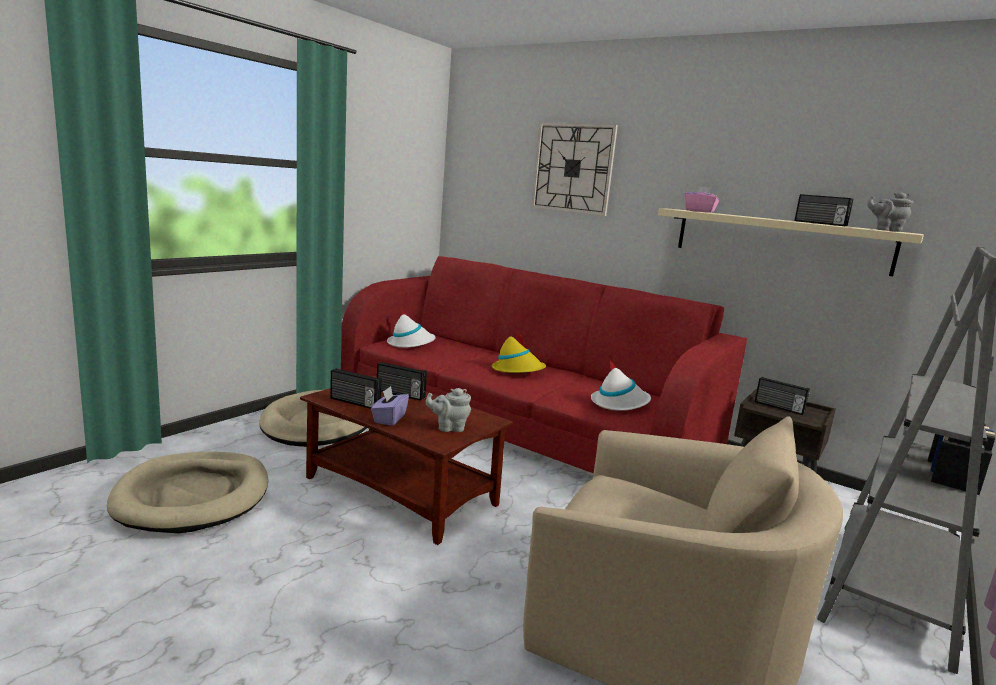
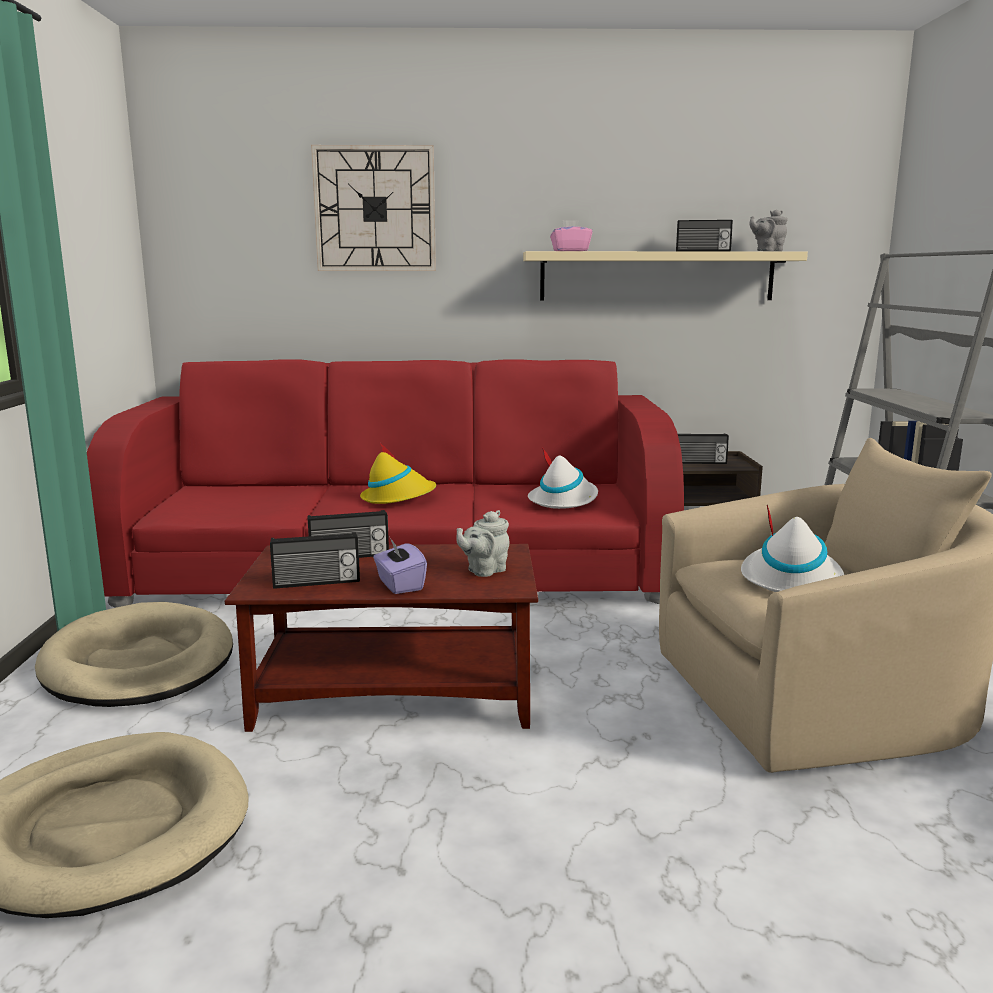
camera: 35 degrees left, 0 degrees up
white hat [387,309,436,348] -> white hat moved to [741,504,844,592]

